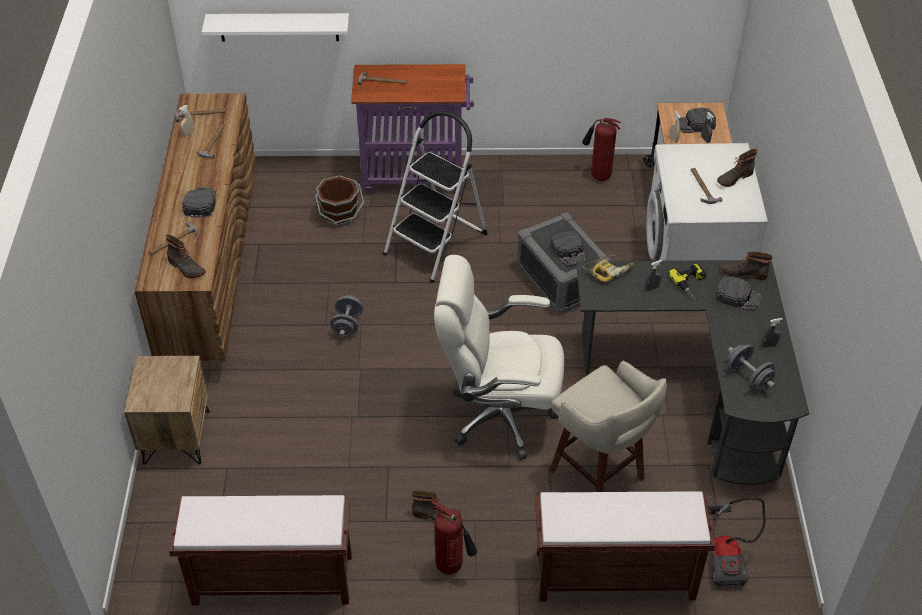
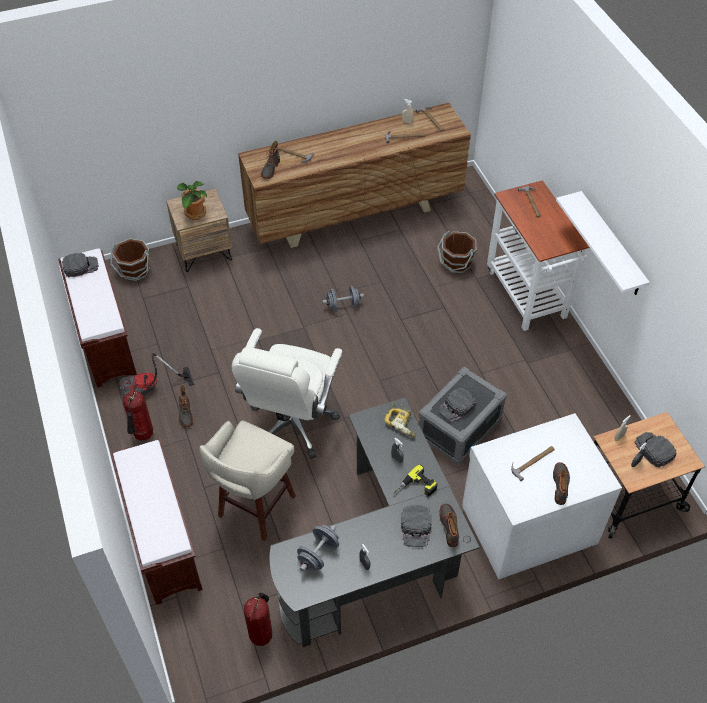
camera: 70 degrees right, 5 degrees up
black cap [182,187,217,218] -> black cap moved to [62,253,99,277]
white shelf [202,13,349,42] -> white shelf moved to [556,191,650,295]
purple cart [351,64,474,195] -> white cart [487,181,589,331]
step ladder [383,111,488,283] -> none
white office chair [434,255,564,460] -> white office chair turned 150 degrees counterclockwise [232,328,342,459]
fire extinguisher [582,118,620,181] -> fire extinguisher moved to [244,592,272,646]
vacuum cleaner [708,497,766,587] -> vacuum cleaner moved to [119,353,194,398]
boot [717,149,758,187] -> boot turned 60 degrees clockwise [553,462,570,505]
none -> brown bucket [110,238,150,281]
none -> potted plant [177,181,207,220]

